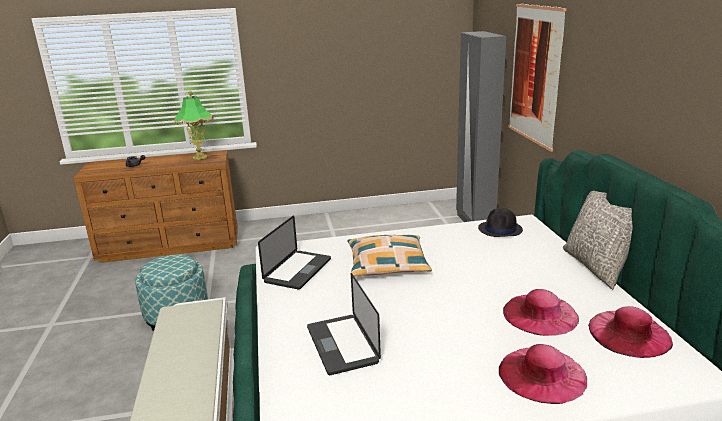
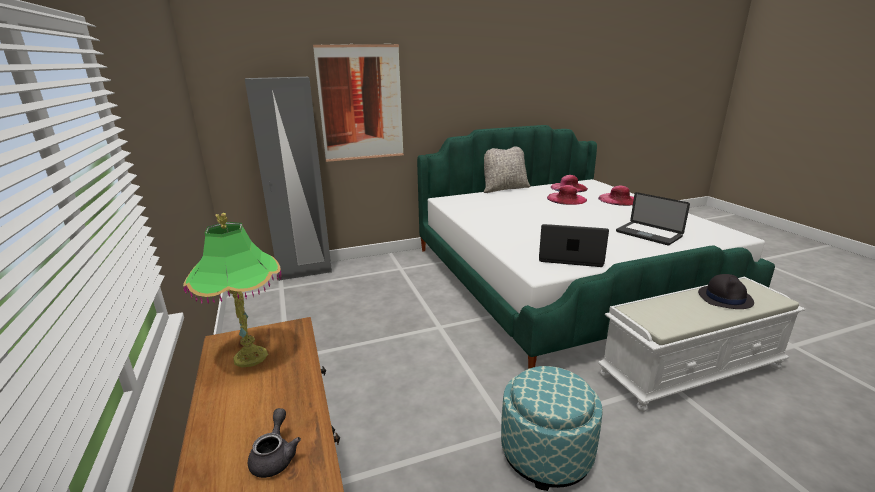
camera: 100 degrees left, 0 degrees up
laptop [307,273,381,375] -> laptop turned 75 degrees clockwise [616,192,690,245]
pillow [347,235,432,276] -> none
black hat [478,208,523,237] -> black hat moved to [698,274,754,309]

